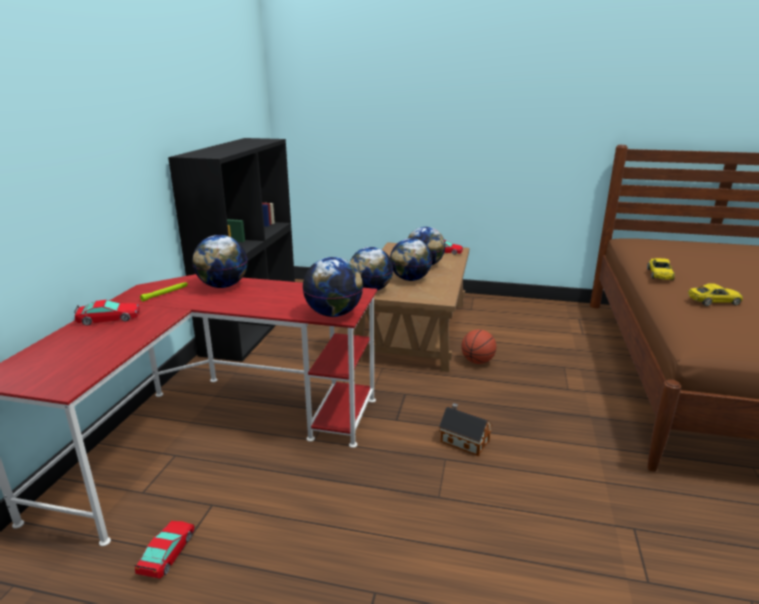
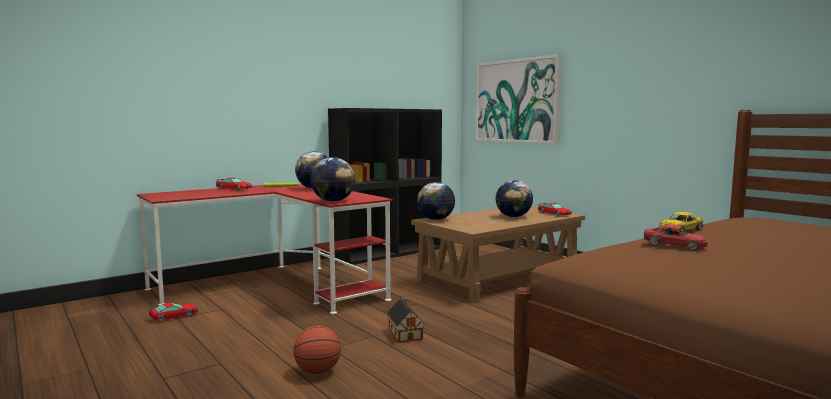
camera: 40 degrees right, 15 degrees down
globe [390,238,433,281] -> none
basketball [461,329,496,364] -> basketball moved to [294,326,341,374]
yellow toy car [688,283,743,306] -> red toy car [644,224,708,251]
none -> picture [475,54,562,144]

